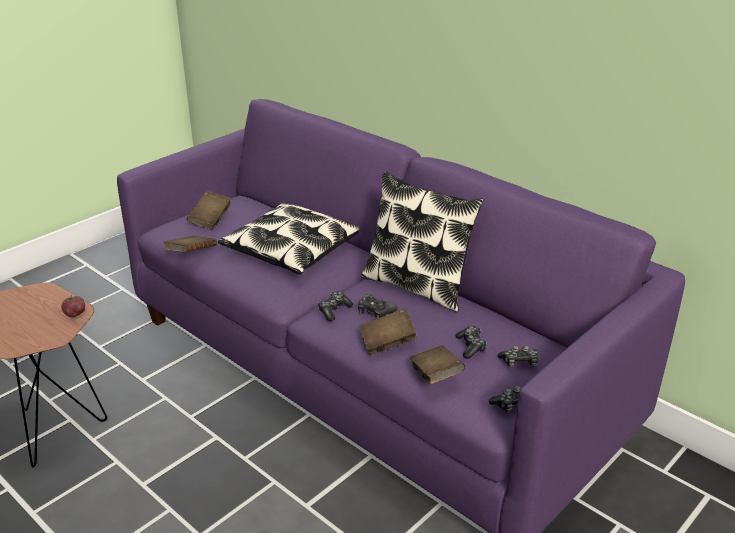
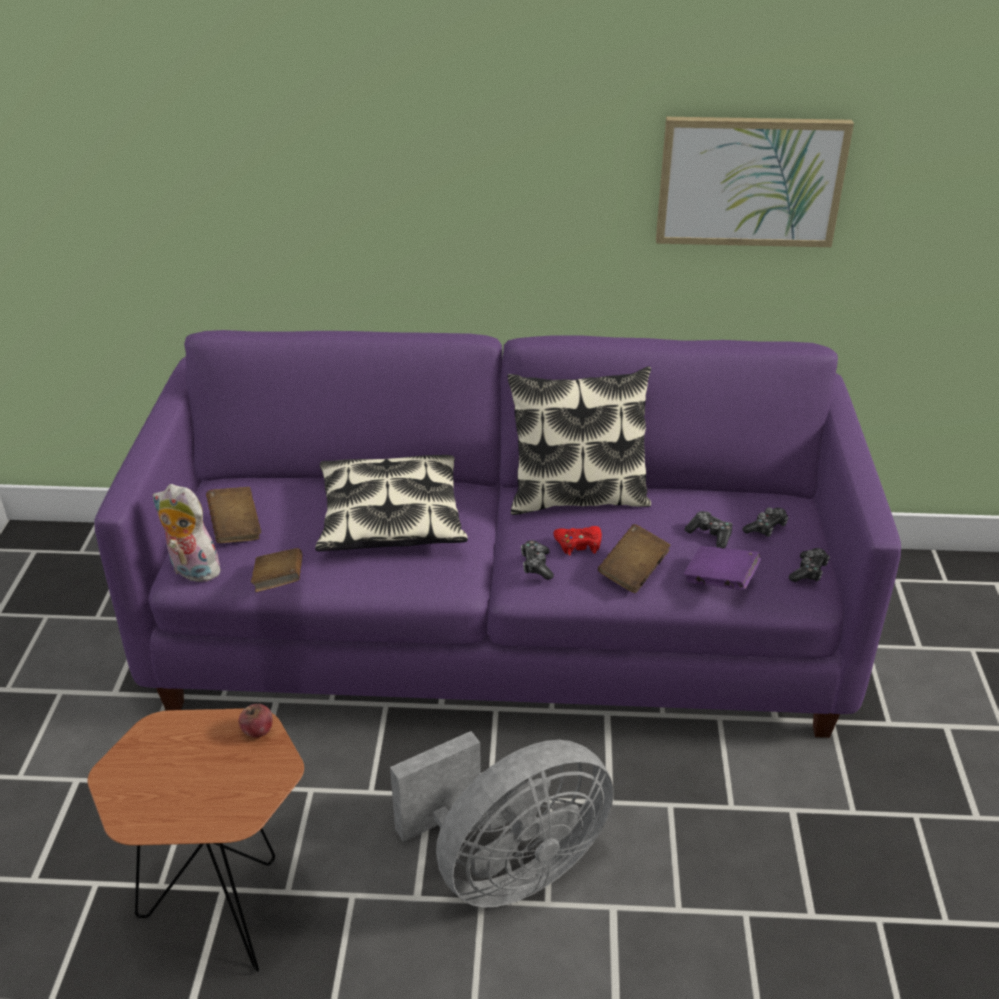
camera: 40 degrees left, 5 degrees up
black game controller [358,294,398,319] -> red game controller [553,526,602,556]
brown book [409,345,466,384] -> purple book [684,546,761,590]
none -> plush toy [153,484,227,582]
none -> grey fan [390,731,614,908]
none -> picture [656,117,854,247]

